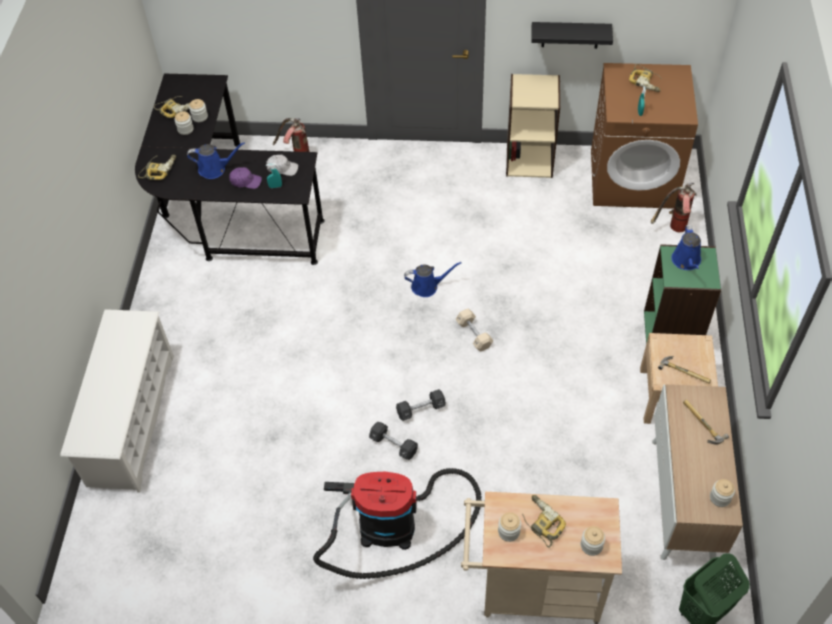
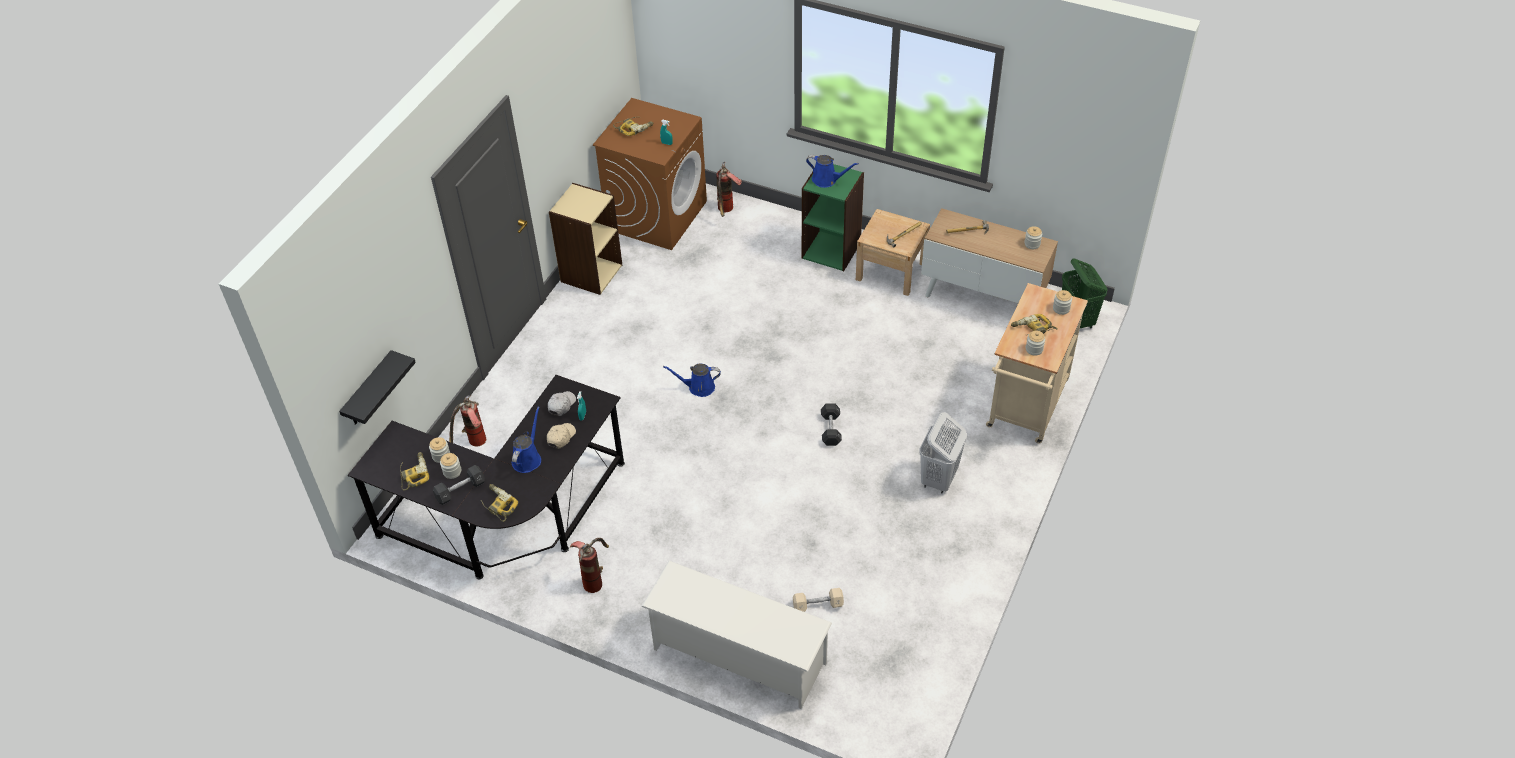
camera: 70 degrees left, 5 degrees down
purple cap [229,167,262,189] -> beige cap [547,423,576,449]
vacuum cleaner [313,468,482,579] -> white laundry basket [919,412,967,494]
black dumbbell [369,422,418,460] -> black dumbbell moved to [433,465,485,505]
blue watering can [404,262,462,297] -> blue watering can turned 105 degrees counterclockwise [663,364,721,397]
beige dumbbell [455,309,494,352] -> beige dumbbell moved to [793,588,844,612]
black shelf [531,22,613,49] -> black shelf moved to [339,350,416,425]
none -> fire extinguisher [570,538,609,593]

